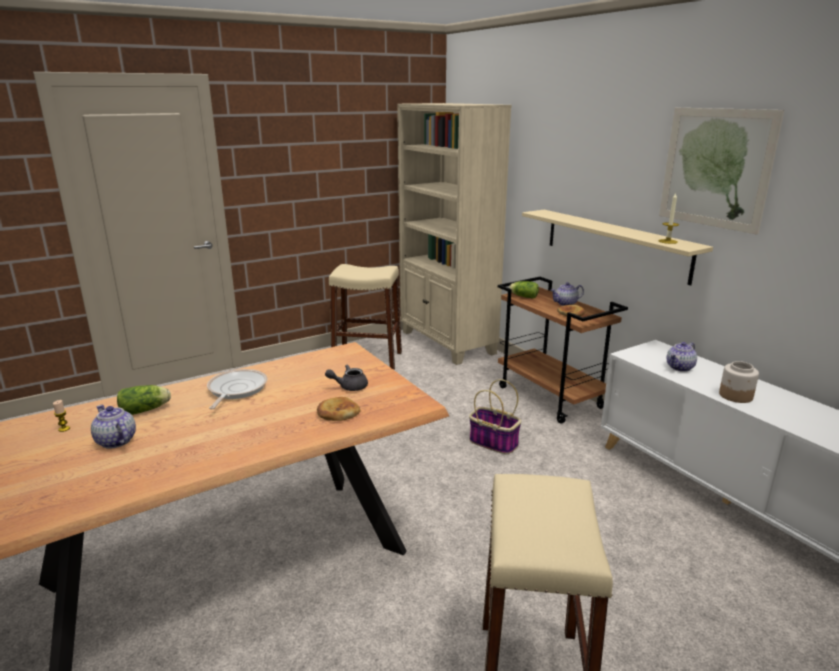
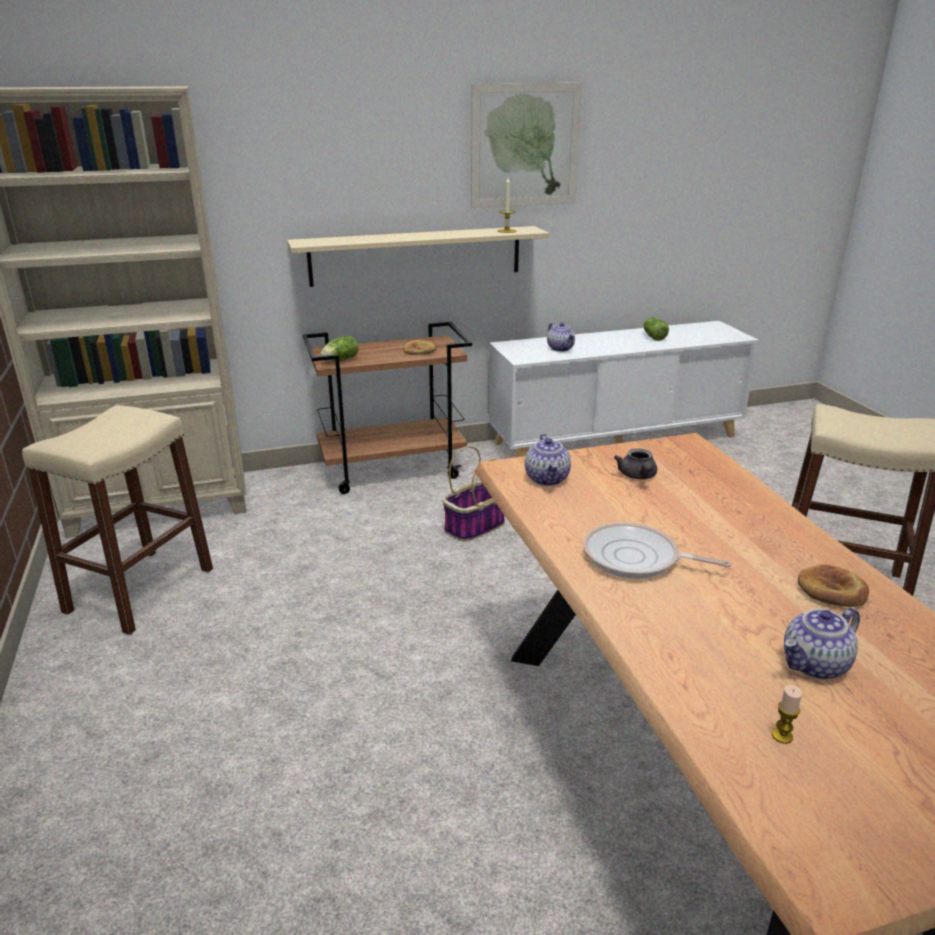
camera: 75 degrees left, 5 degrees up
lettuce [117,385,171,415] -> lettuce moved to [644,317,669,341]
bread [317,397,361,421] -> bread moved to [798,564,869,607]
teapot [551,282,584,306] -> teapot moved to [525,434,571,486]
jar [719,361,759,403] -> none

